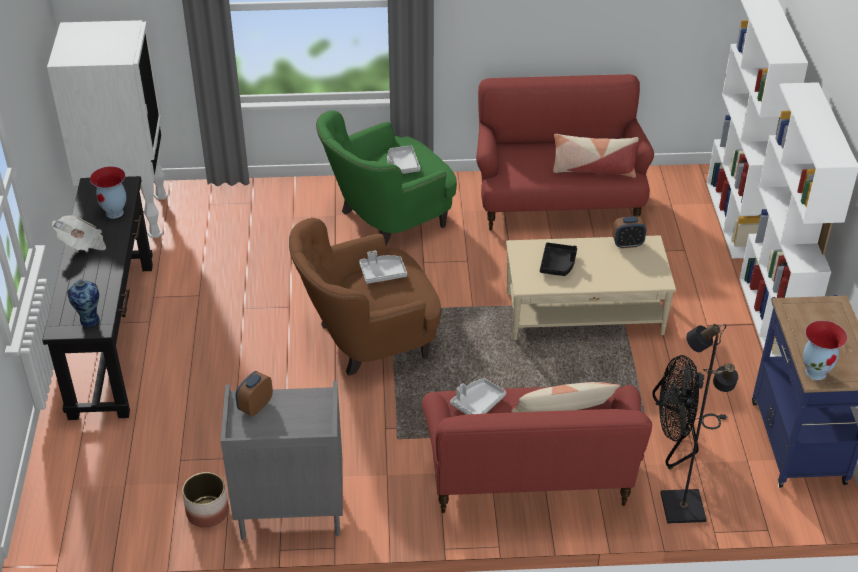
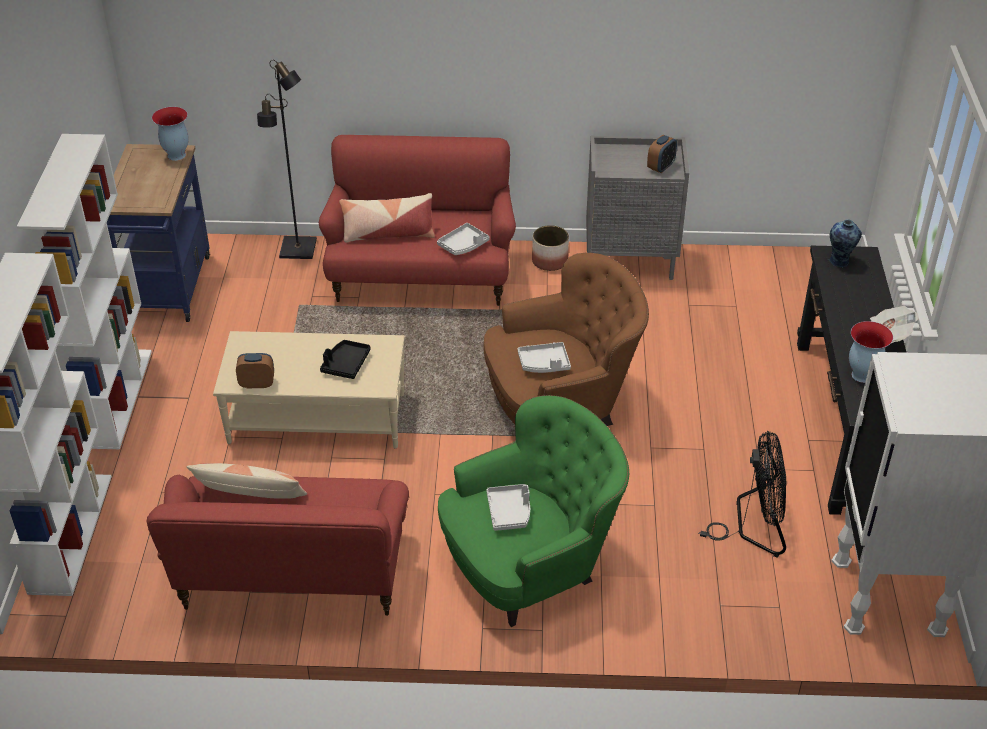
camera: 175 degrees left, 0 degrees up
planter [182,472,229,528] -> planter moved to [532,225,569,271]
black fan [652,355,726,470] -> black fan moved to [698,431,786,558]

